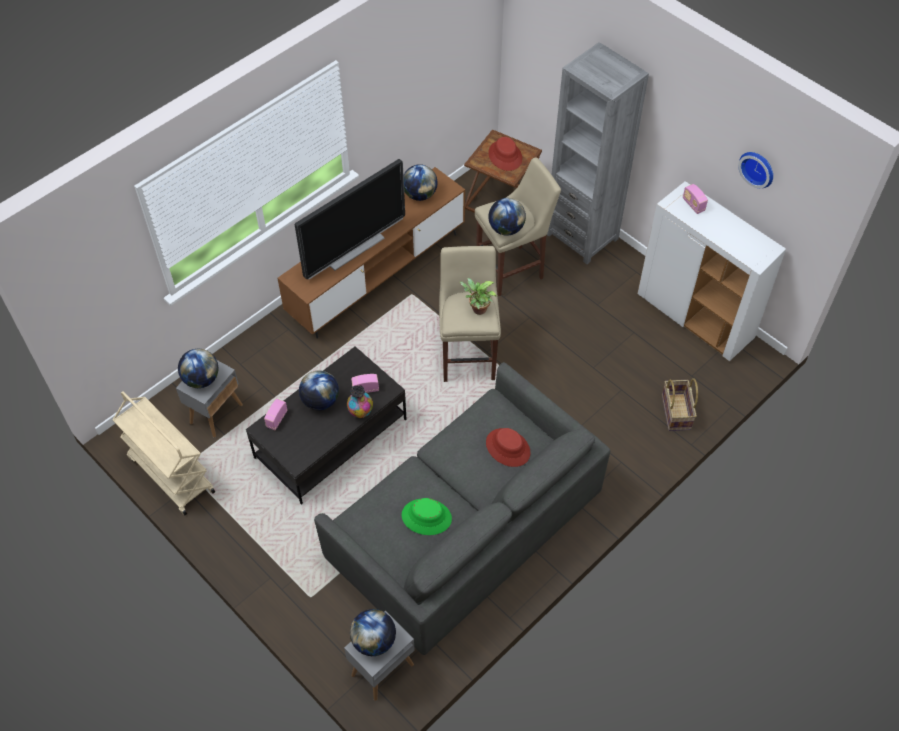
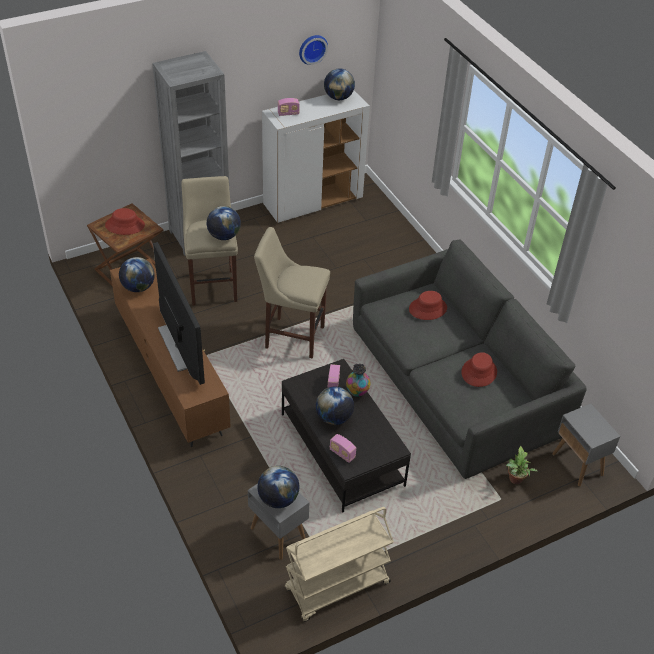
camera: 75 degrees left, 10 degrees down
globe [350,609,396,656] -> globe moved to [324,68,355,100]
green hat [402,498,452,535] -> red hat [461,352,497,387]
potted plant [459,278,497,315] -> potted plant moved to [506,446,537,484]
basket [662,378,698,431] -> none

